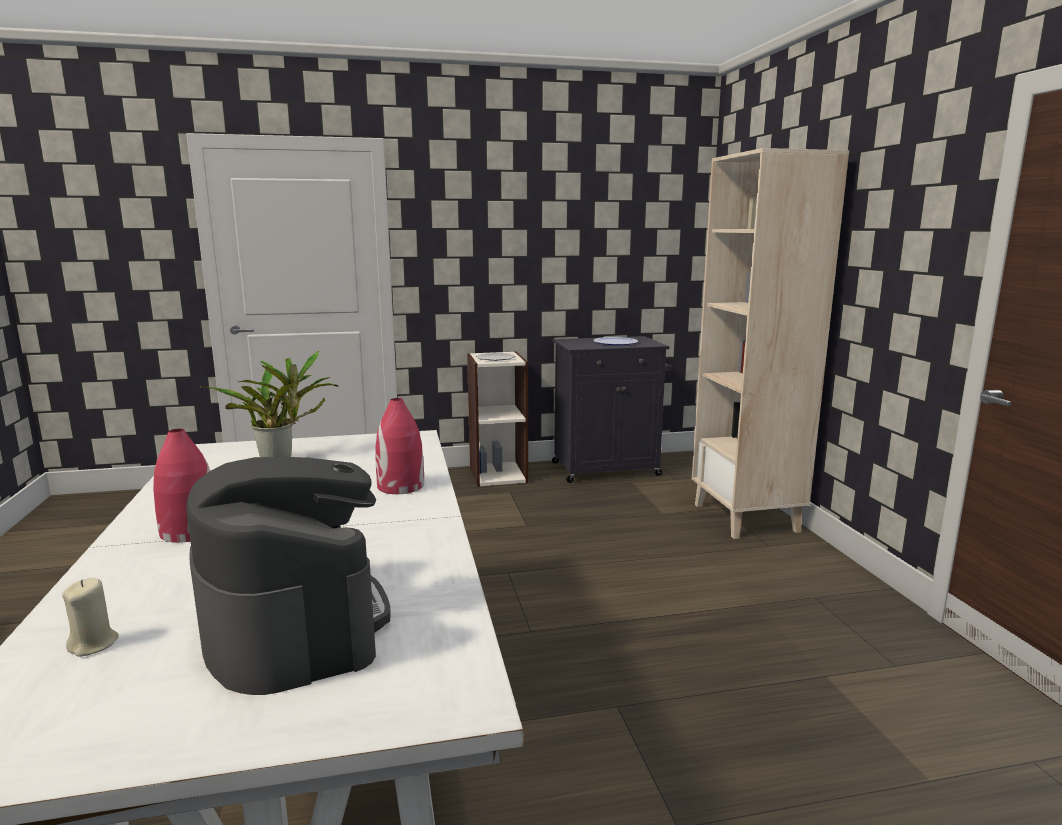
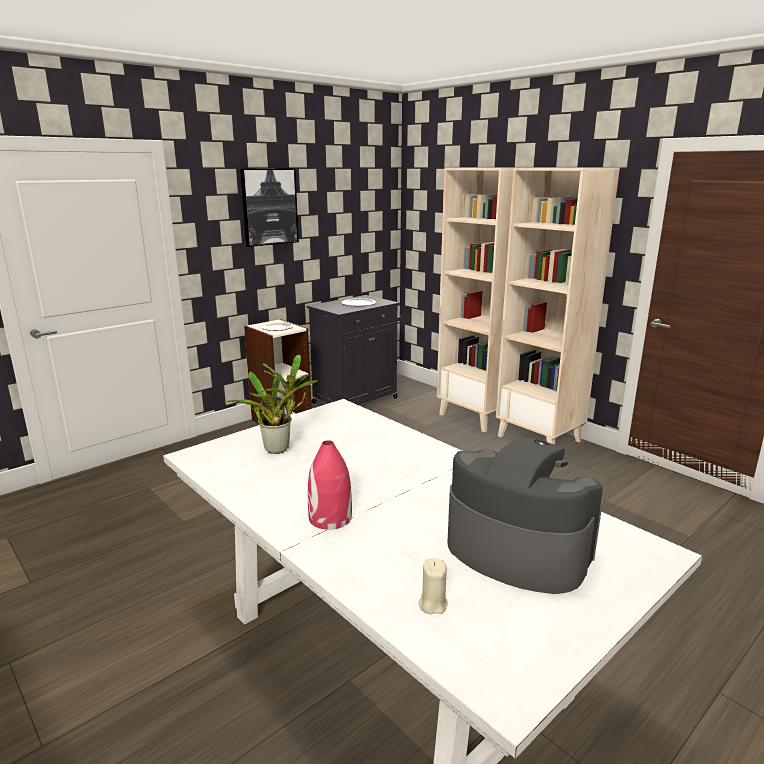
camera: 30 degrees left, 5 degrees up
red vase [375,398,424,494] -> none
none -> picture [240,169,299,247]
none -> beige bookcase [496,168,620,444]

